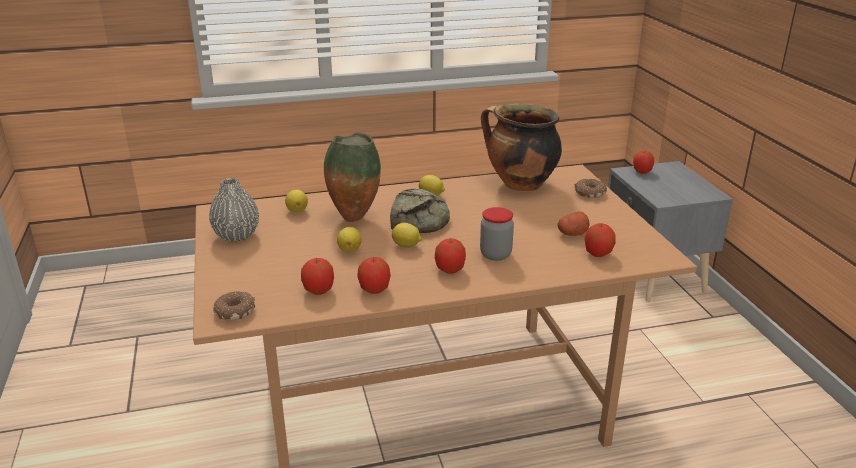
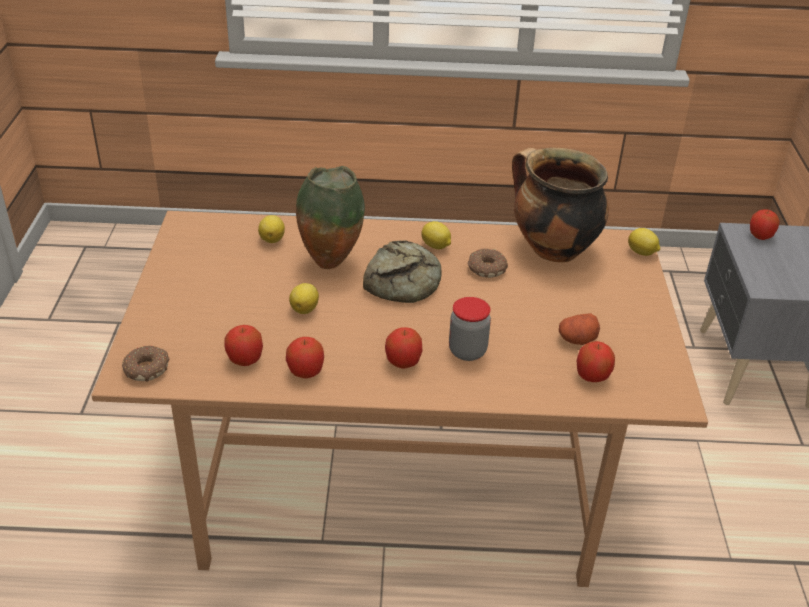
camera: 15 degrees right, 10 degrees up
grey vase [209,178,259,242] -> none
lemon [392,223,422,248] -> lemon moved to [628,228,660,256]
donut [575,178,607,198] -> donut moved to [468,248,508,278]

